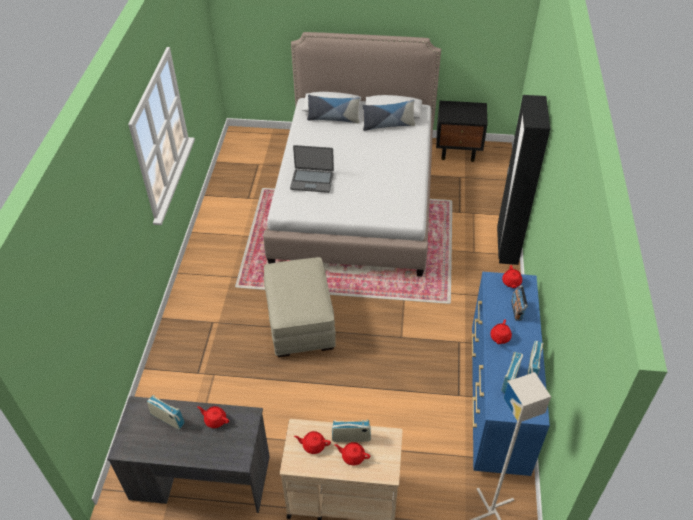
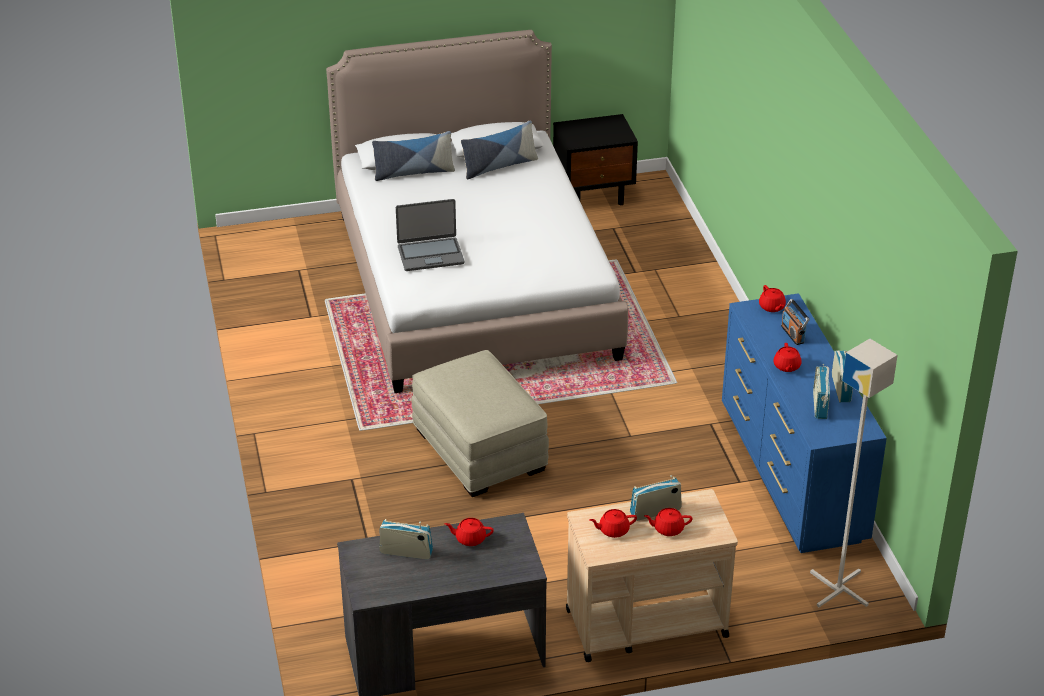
camera: 20 degrees left, 10 degrees down
black wardrobe [497,95,550,265] -> none

